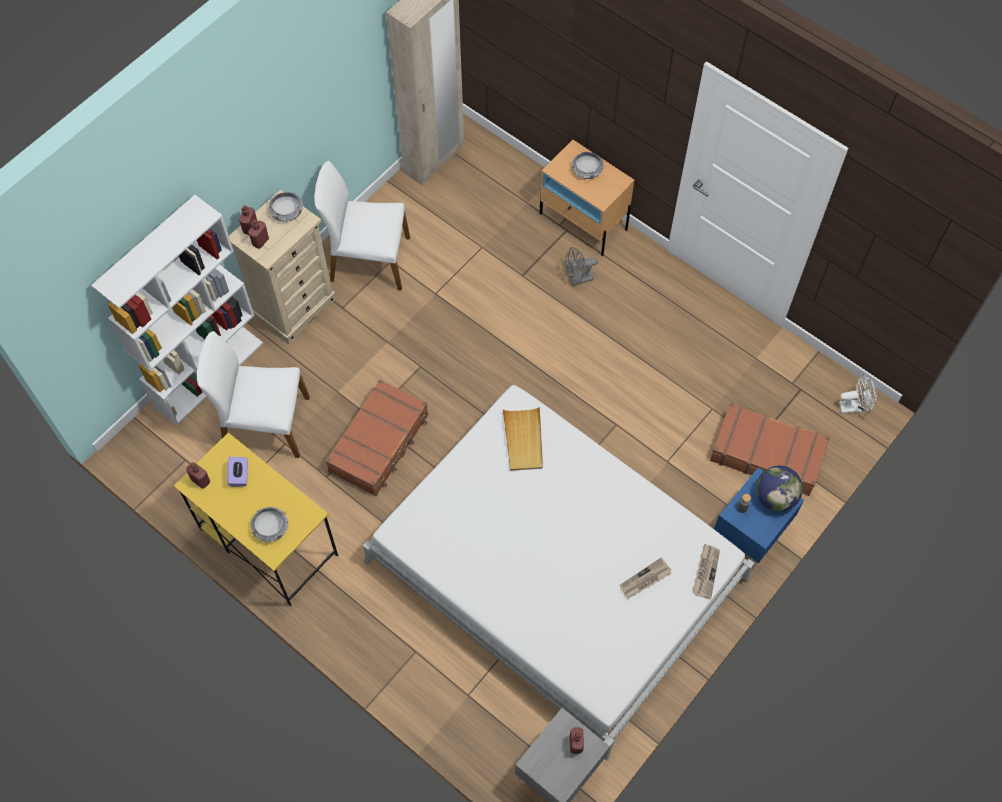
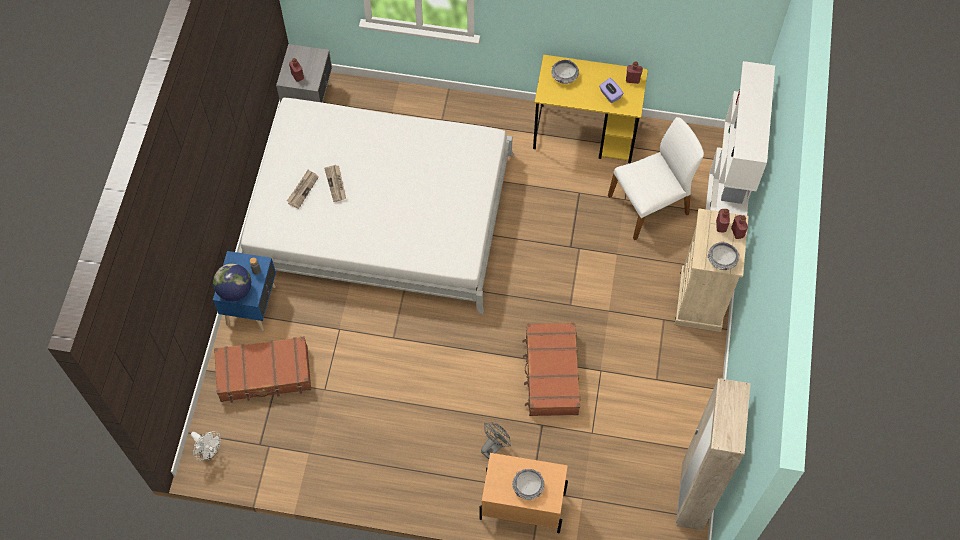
camera: 150 degrees right, 0 degrees up
white chair [314,161,410,291] -> none
brown suitcase [325,379,428,496] -> brown suitcase moved to [522,322,581,416]
beige tray [503,407,543,471] -> none
newspaper [693,543,720,599] -> newspaper moved to [324,165,346,202]
white fan [839,374,877,413] -> white fan turned 105 degrees counterclockwise [191,431,221,461]

